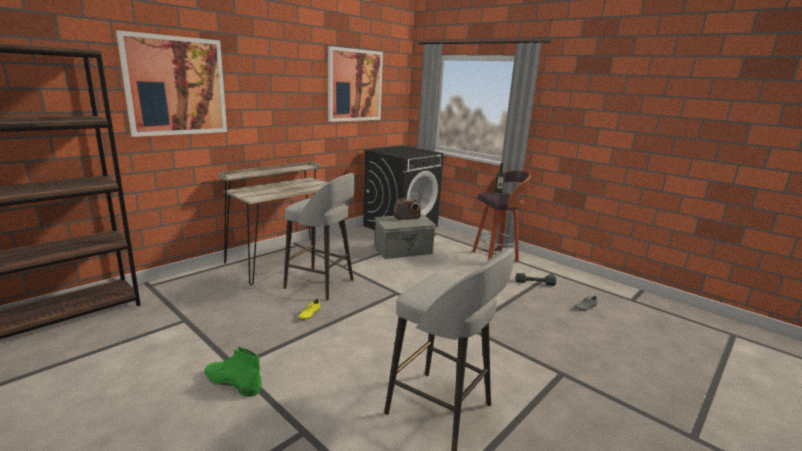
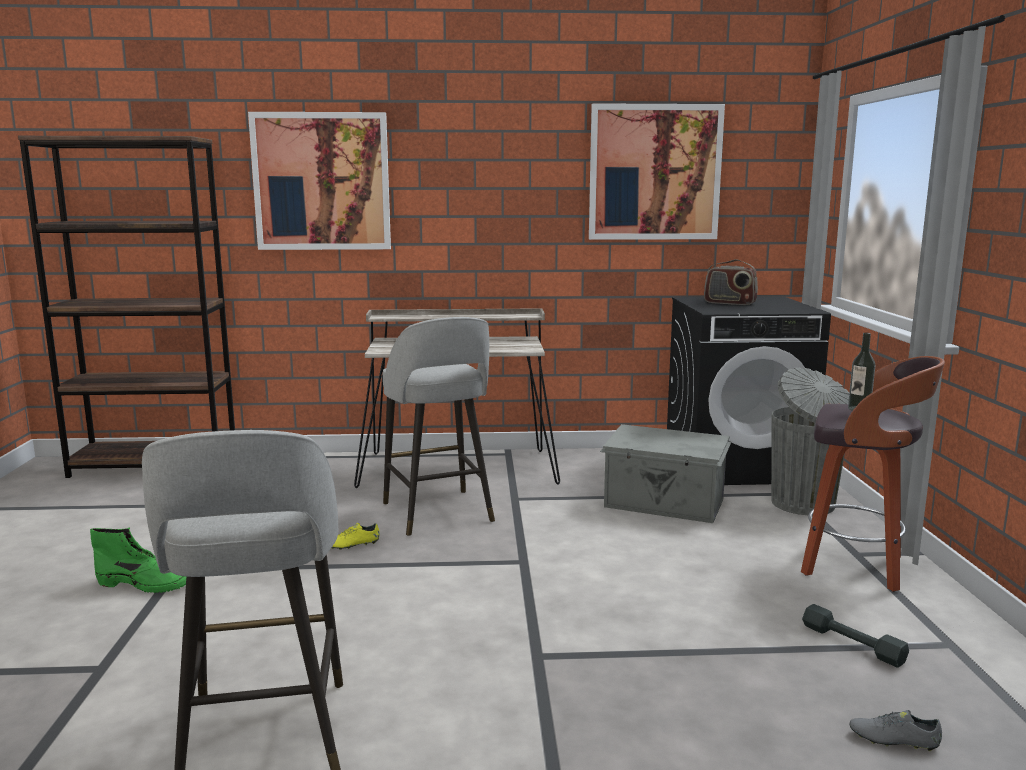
camera: 45 degrees right, 5 degrees down
green boot [204,347,262,397] -> green boot turned 120 degrees clockwise [90,528,186,593]
radio [394,196,421,220] -> radio moved to [704,259,758,305]
none -> grey trash can [771,368,849,516]

